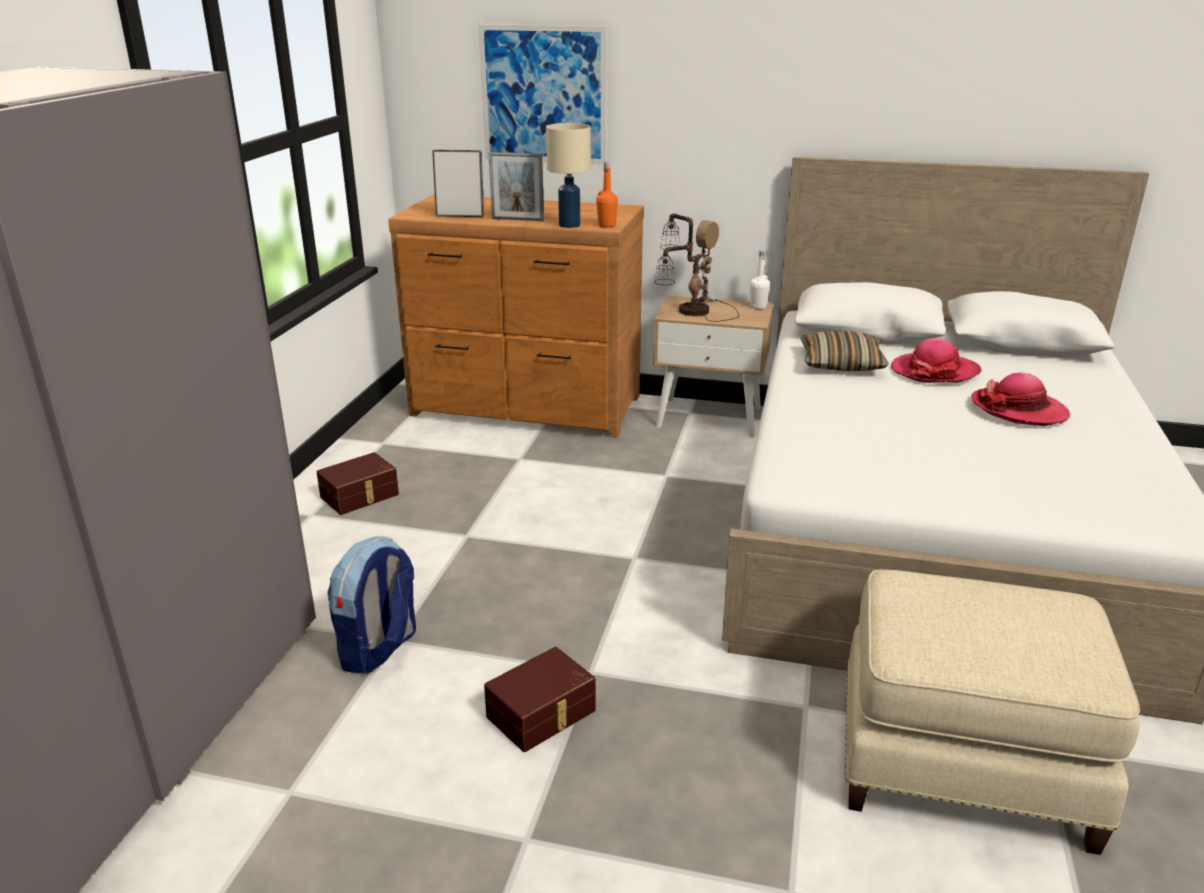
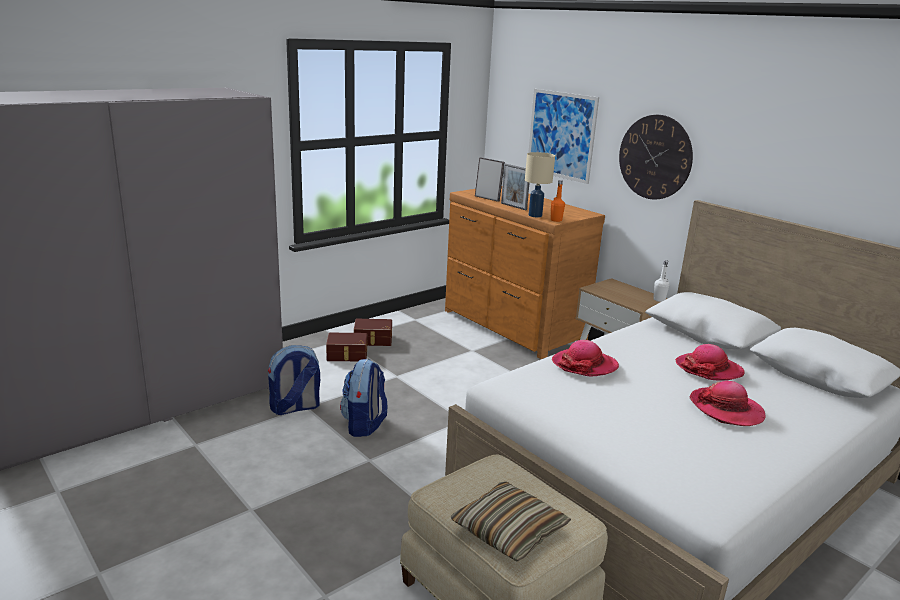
camera: 35 degrees right, 5 degrees down
brown storage box [484,647,596,752] -> brown storage box moved to [326,333,367,361]
table lamp [654,214,739,322] -> none
pillow [800,331,889,371] -> pillow moved to [451,482,571,561]
none -> backpack [340,359,387,437]
none -> hat [552,340,619,376]
none -> wall clock [619,115,693,200]

